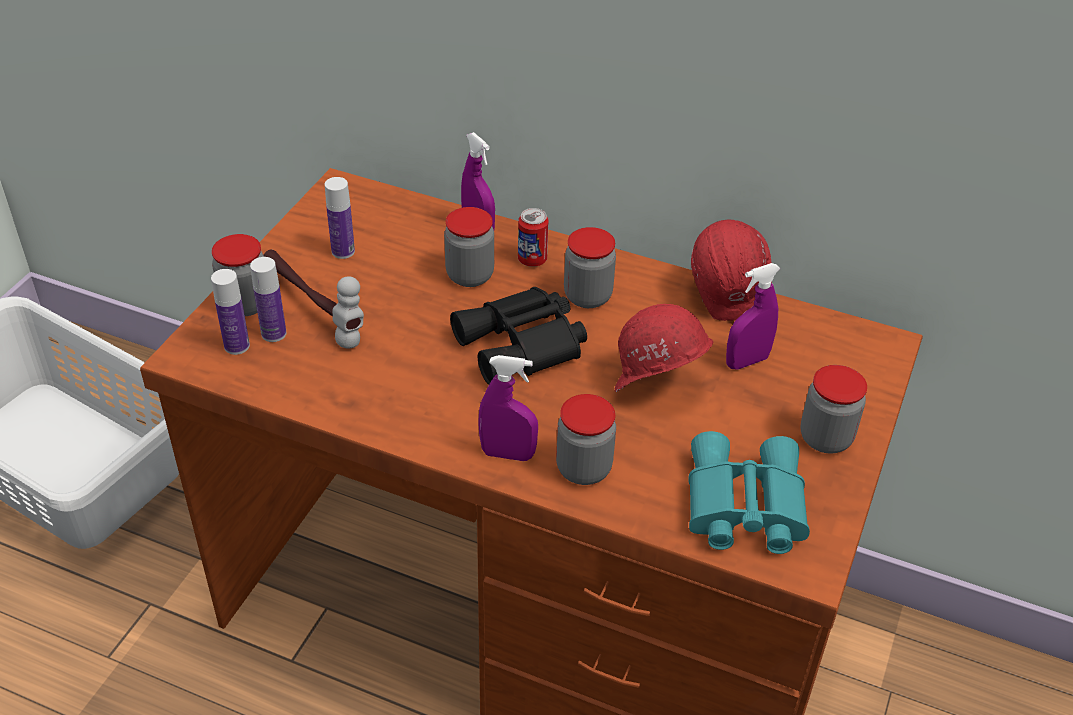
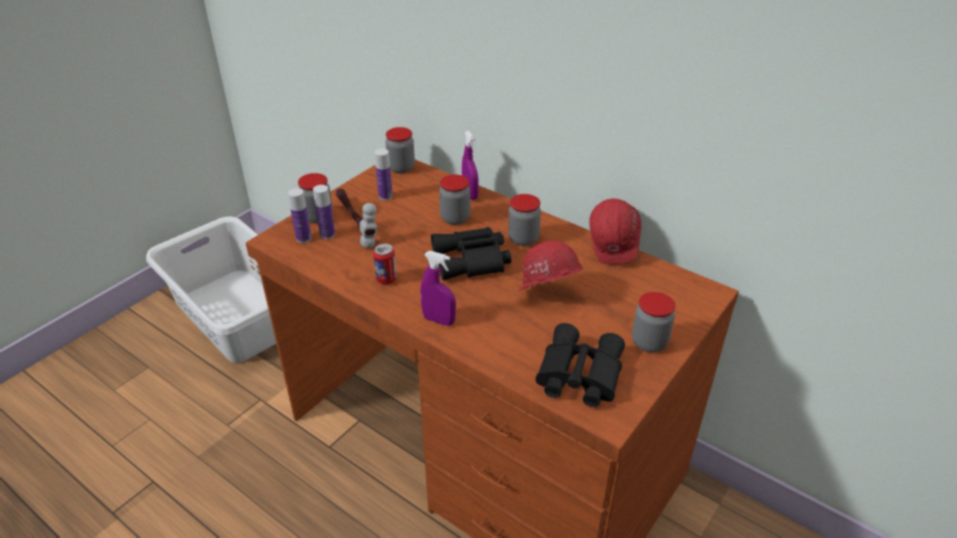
camera: 15 degrees right, 5 degrees down
can [518,208,549,267] -> can moved to [373,244,397,285]
jar [556,394,616,485] -> jar moved to [385,127,415,173]
turquoise binoculars [688,431,810,554] -> black binoculars [536,323,625,407]
purple spray bottle [726,263,781,370] -> none

